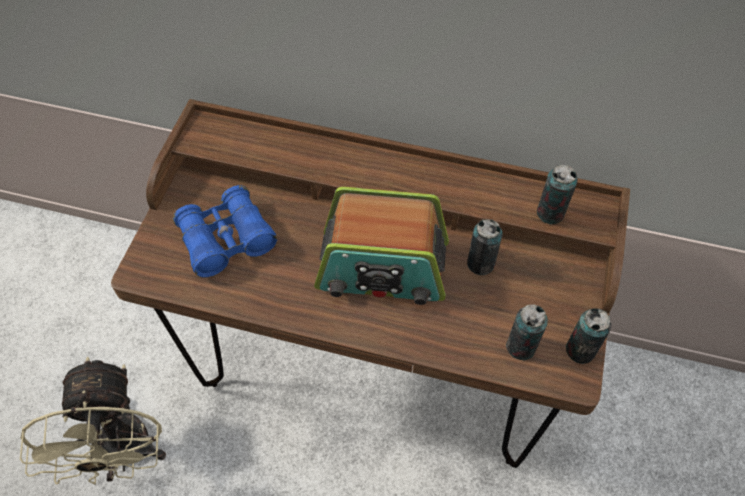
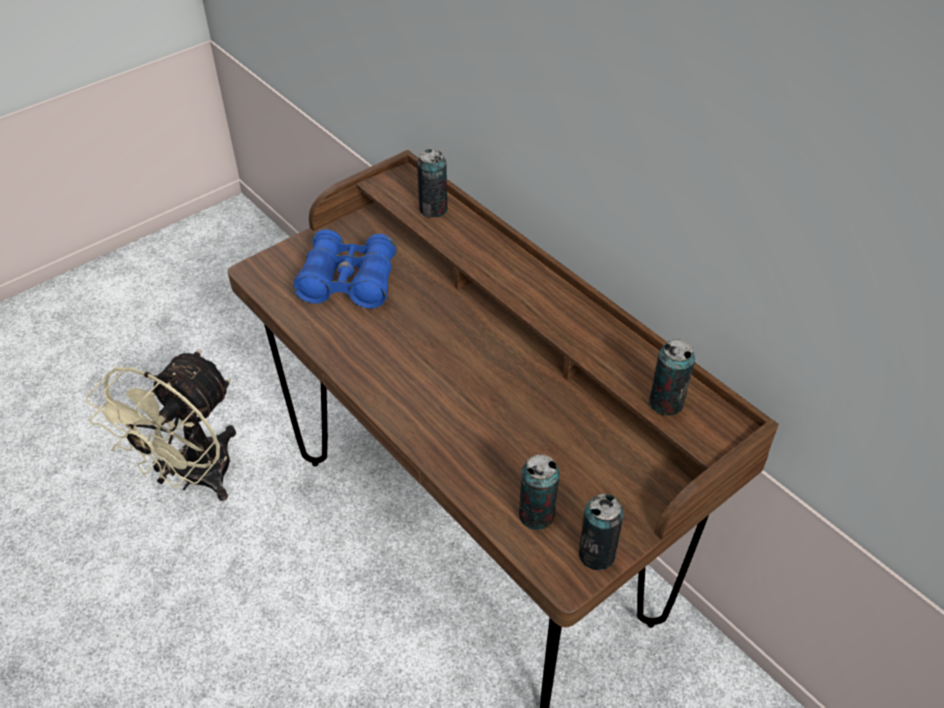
camera: 35 degrees right, 10 degrees down
radio [314,187,449,305] -> none
can [467,219,503,275] -> can moved to [417,149,448,218]

